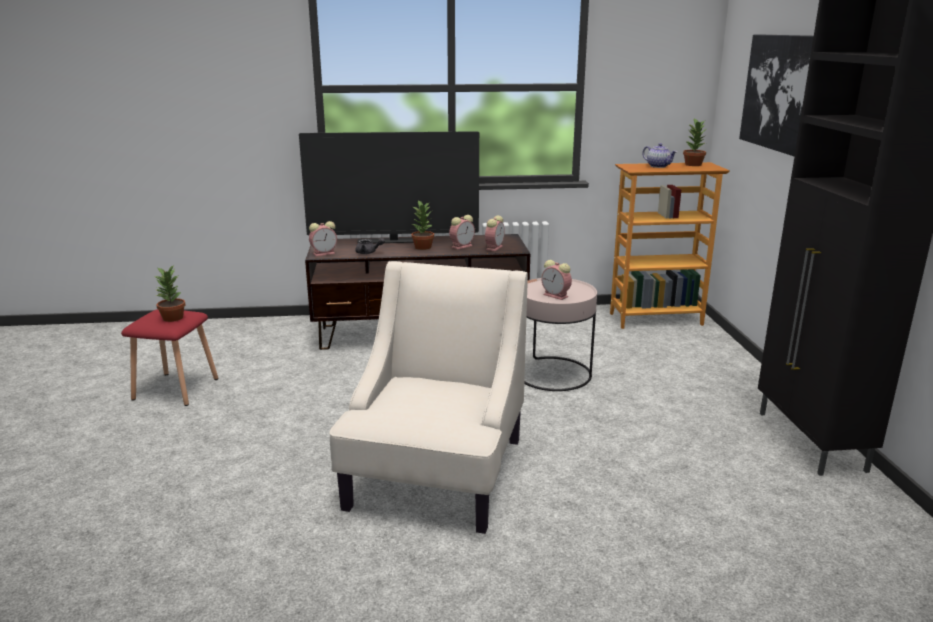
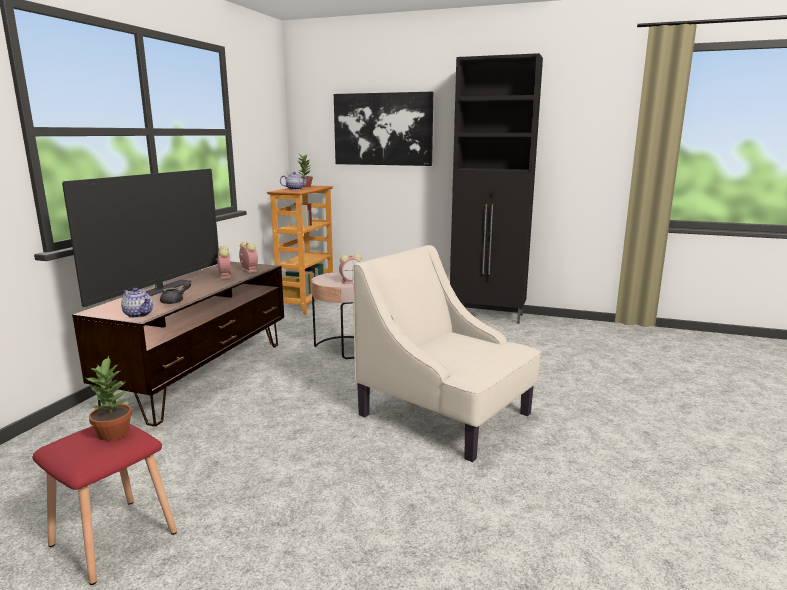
camera: 65 degrees left, 5 degrees down
alarm clock [309,221,337,256] -> teapot [121,288,153,318]
potted plant [411,200,434,250] -> none

